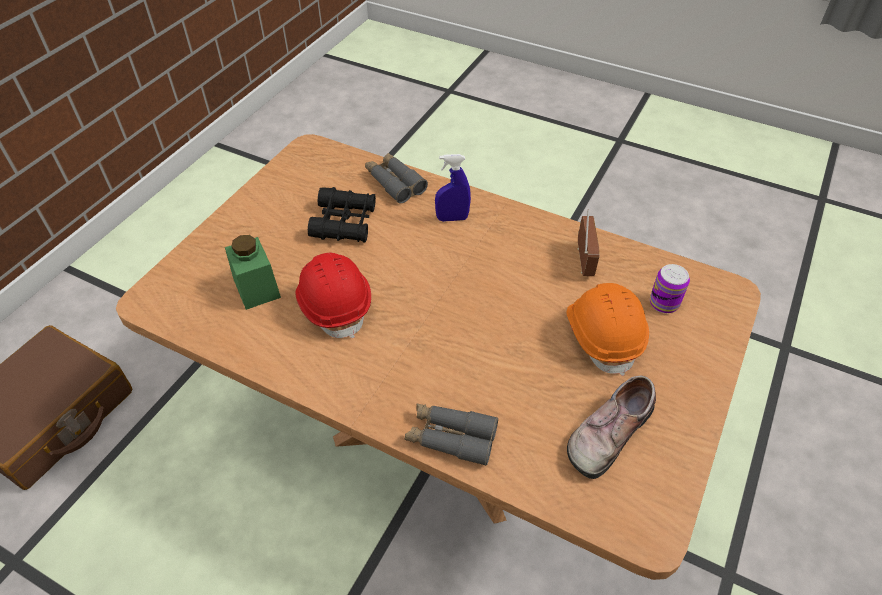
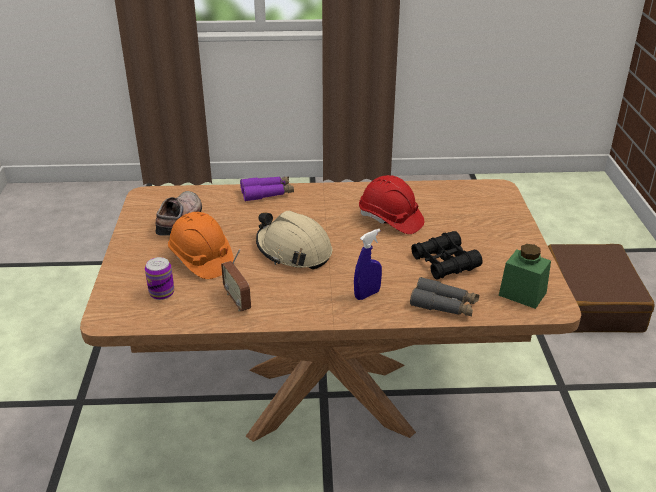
camera: 150 degrees right, 15 degrees down
green jar [225,235,281,310] -> green jar moved to [499,244,551,309]
grey binoculars [405,403,498,466] -> purple binoculars [240,176,294,201]
none -> beige hard hat [256,210,333,269]

